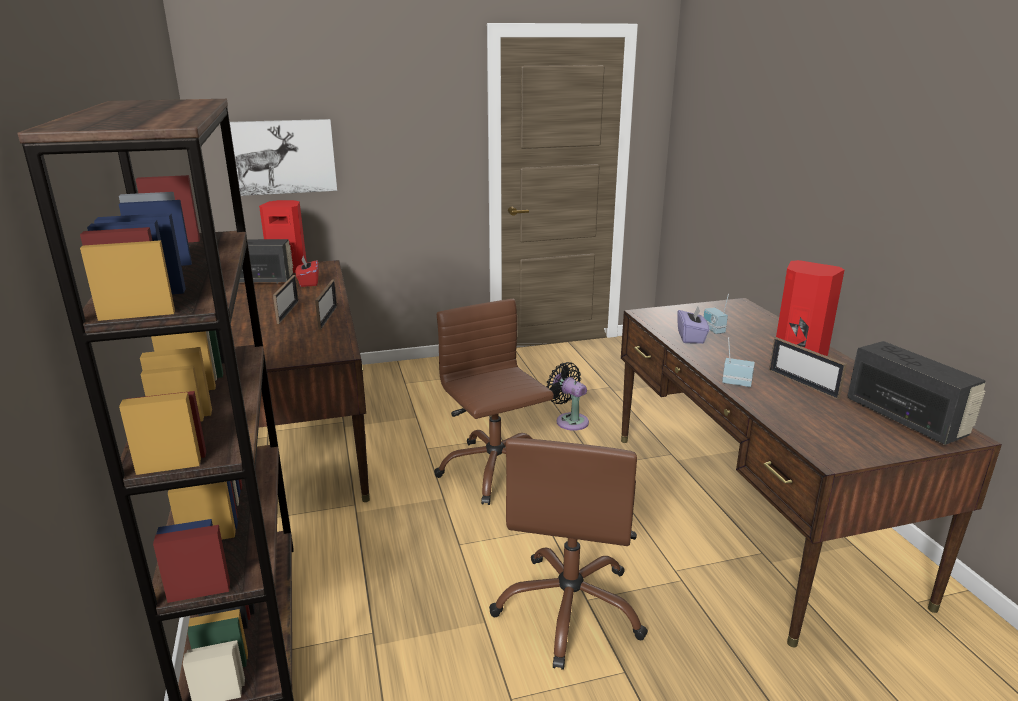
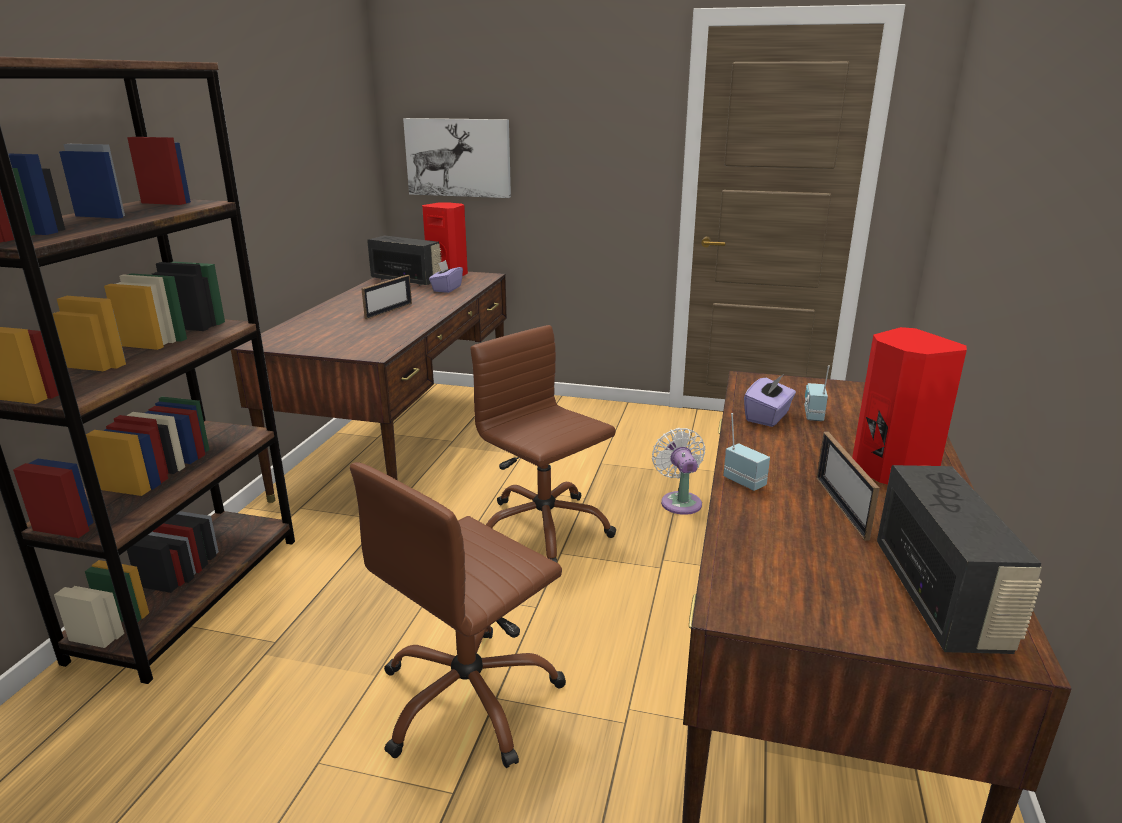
camera: 30 degrees right, 0 degrees up
red tissue box [296,256,319,287] -> purple tissue box [429,260,463,293]
picture frame [315,280,337,330] -> none
brown office chair [434,299,554,505] -> brown office chair turned 45 degrees counterclockwise [470,325,616,562]
black fan [546,362,589,431] -> white fan [652,428,705,515]

